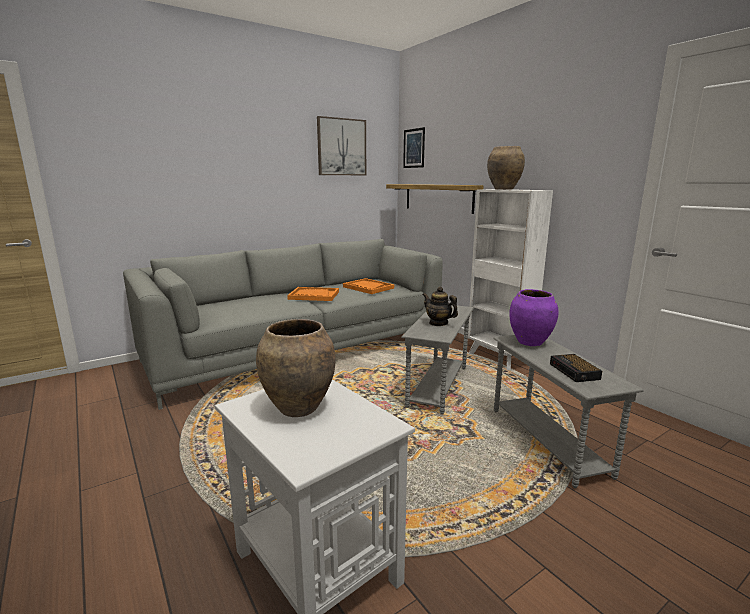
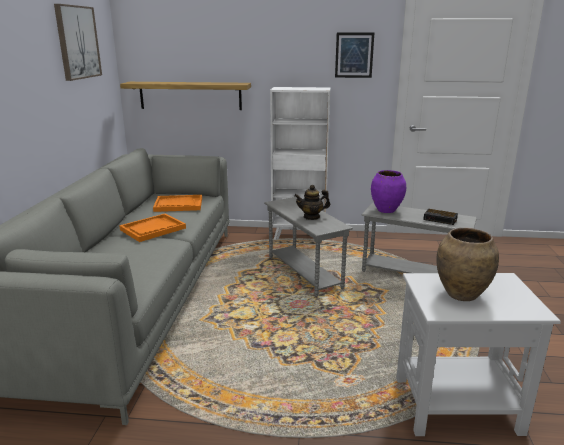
camera: 50 degrees left, 5 degrees up
picture [403,127,425,168] -> picture moved to [335,32,375,78]
brown vase [487,146,525,190] -> none

